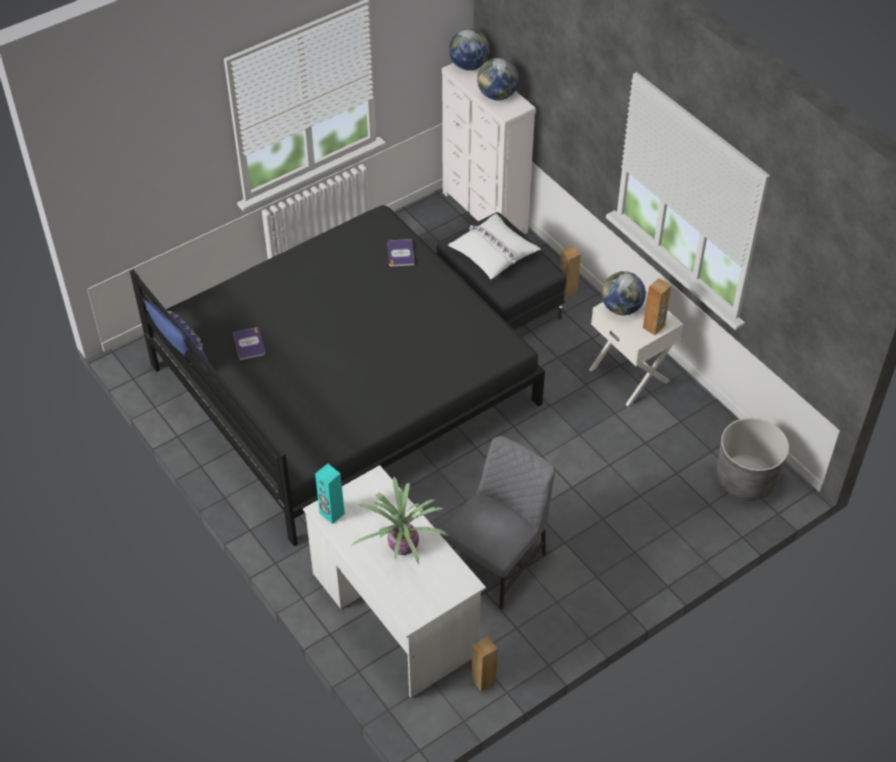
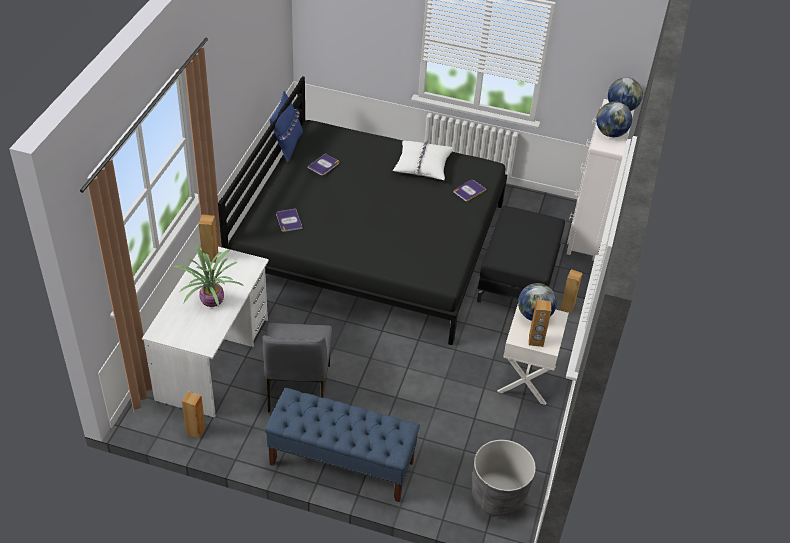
camera: 50 degrees right, 5 degrees down
turquoise speaker [315,463,345,524] -> brown speaker [199,214,218,263]
grey chair [439,436,555,609] -> grey chair turned 90 degrees clockwise [262,323,332,413]
white pillow [448,214,541,279] -> white pillow moved to [393,140,454,180]
none -> blue bench [265,388,420,502]
none -> book [276,209,303,232]

